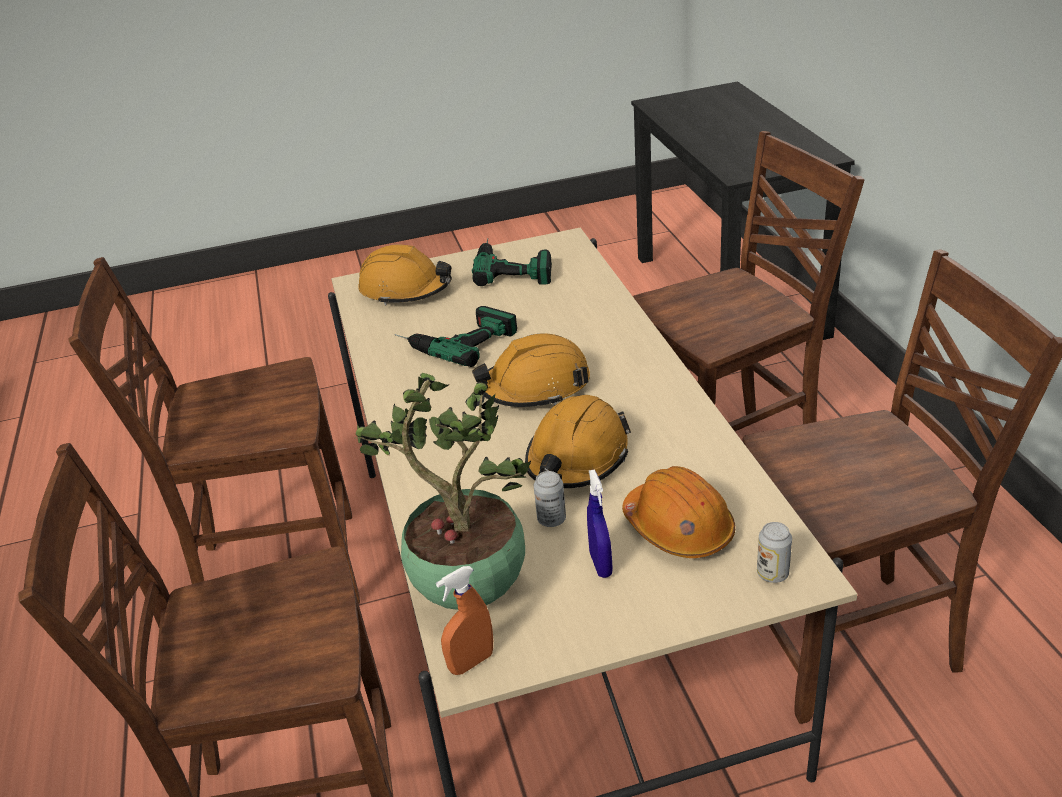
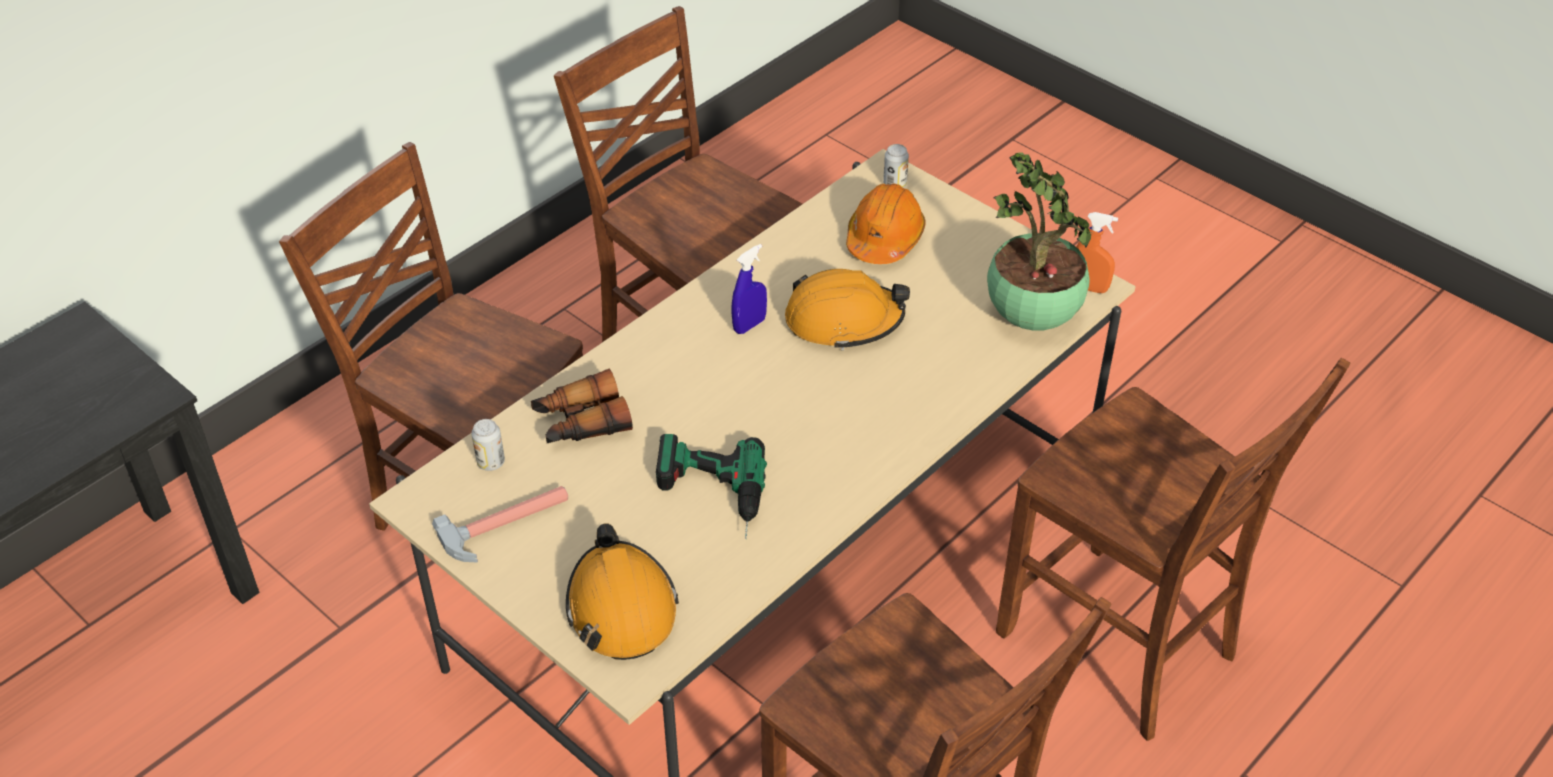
camera: 125 degrees left, 10 degrees up
power drill [472,238,552,286] -> hammer [432,486,568,563]
orange hard hat [472,333,590,407] -> none
can [534,471,566,527] -> can moved to [471,419,505,471]
blue spray bottle [587,469,613,578] -> blue spray bottle moved to [731,244,767,334]
none -> binoculars [531,369,633,443]

